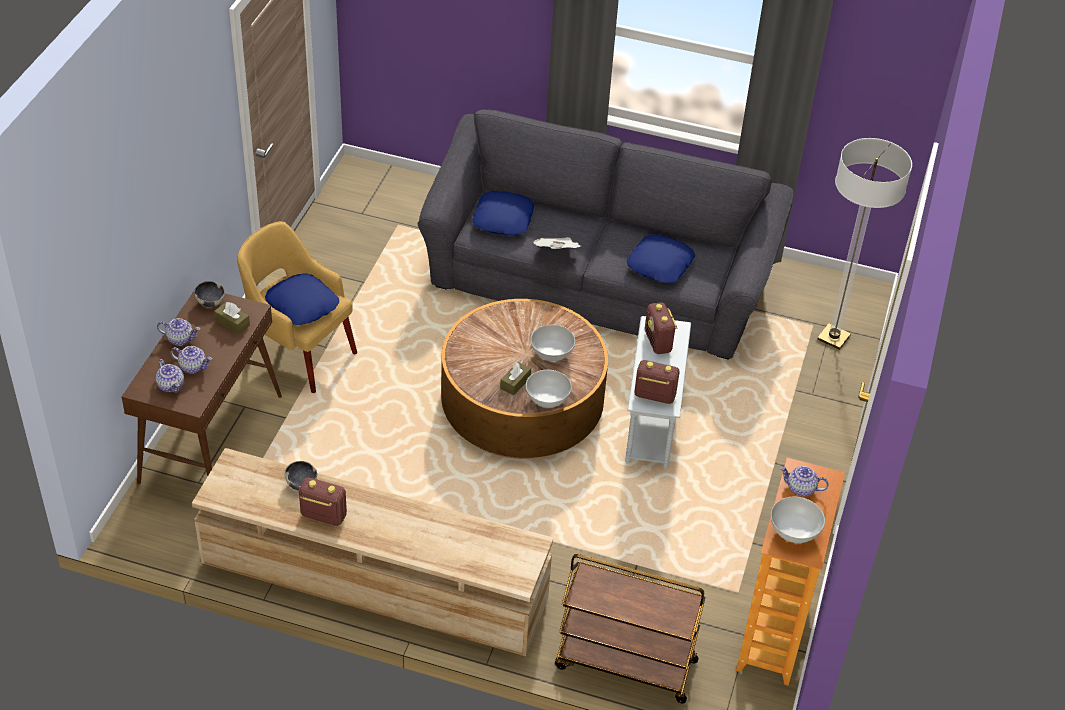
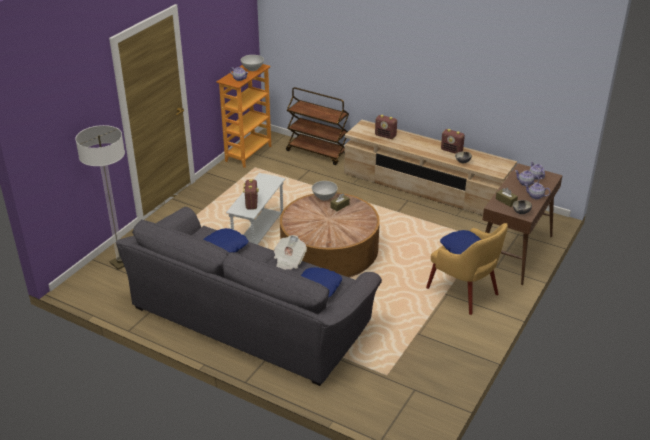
camera: 165 degrees left, 10 degrees down
white bowl [531,325,575,361] -> none
radio [634,360,679,404] -> radio moved to [375,115,397,139]

